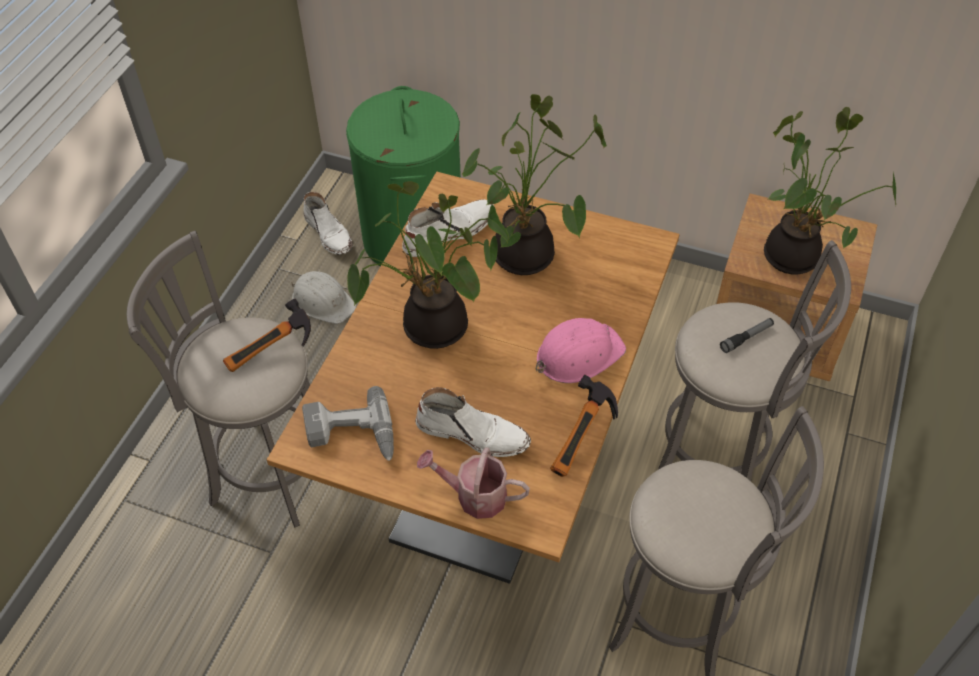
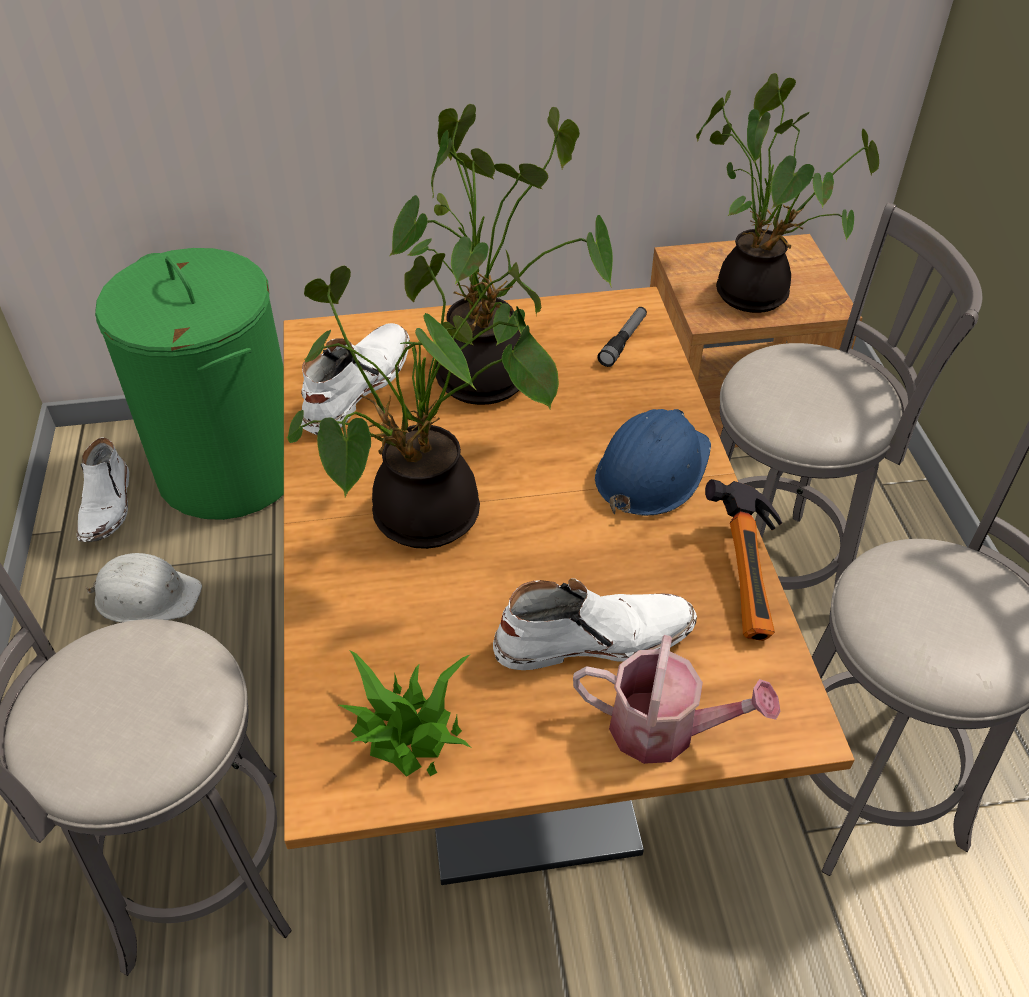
camera: 30 degrees left, 5 degrees down
hammer [223,299,311,372] -> none
power drill [302,386,394,461] -> potted plant [339,651,471,777]
white boot [303,192,353,255] -> white boot turned 60 degrees clockwise [77,438,129,542]
watering can [417,447,530,519] -> watering can turned 150 degrees counterclockwise [573,635,780,764]
pink hard hat [536,318,626,383] -> blue hard hat [595,409,711,516]
flashlight [720,318,774,353] -> flashlight moved to [597,307,647,367]

